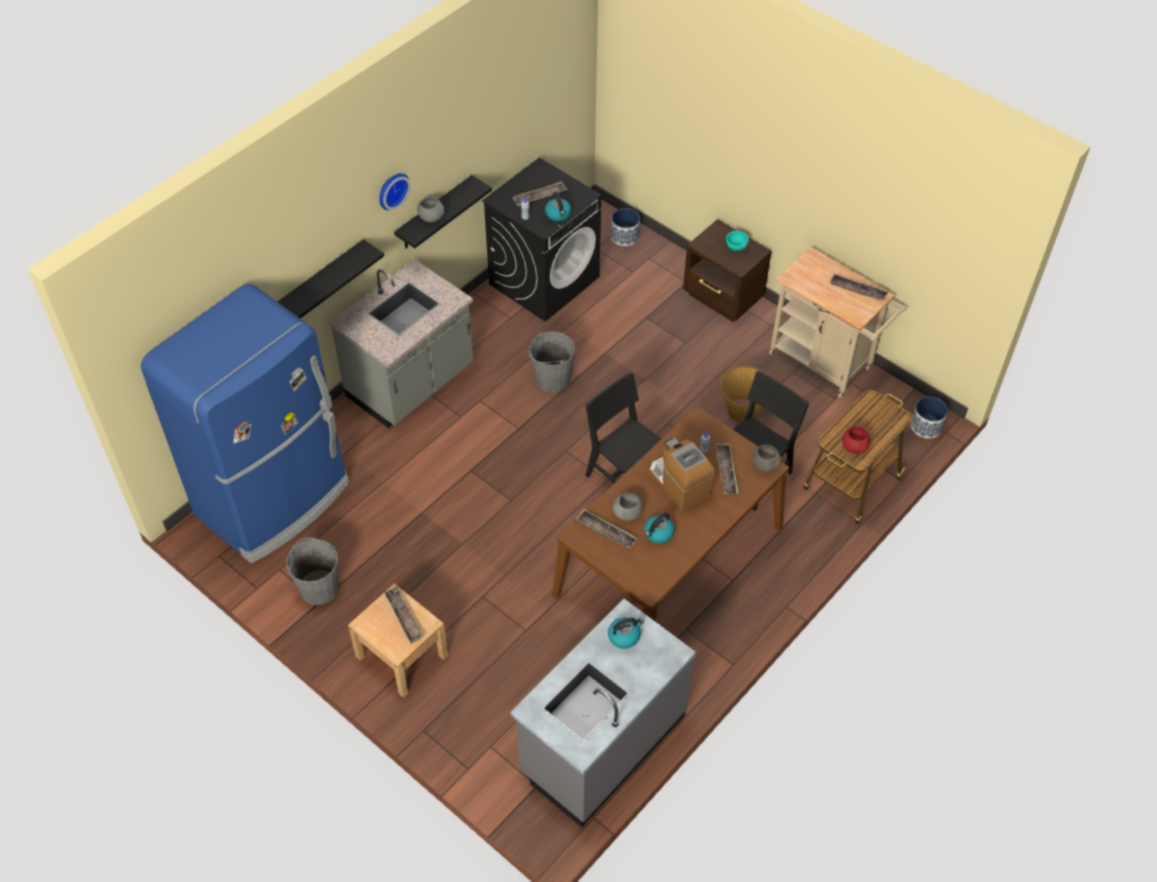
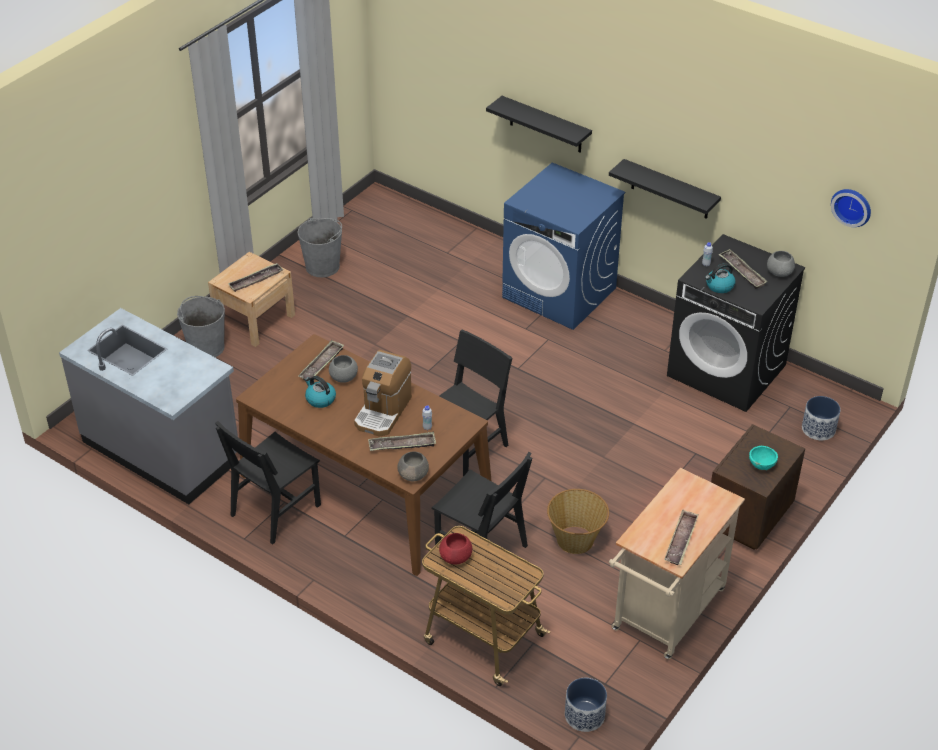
camera: 85 degrees right, 10 degrees down
blue fridge [141,284,349,563] -> none
grey counter [330,259,473,428] -> blue washing machine [502,162,626,330]
wall clock [379,173,411,210] -> wall clock moved to [831,189,871,227]
grey bowl [417,197,444,223] -> grey bowl moved to [767,251,795,277]
grey bucket [529,331,575,392] -> grey bucket moved to [177,296,225,357]
kettle [608,618,644,649] -> none
coffee machine [649,438,715,511] -> coffee machine turned 150 degrees clockwise [354,350,412,436]
none -> black chair [215,421,321,545]

